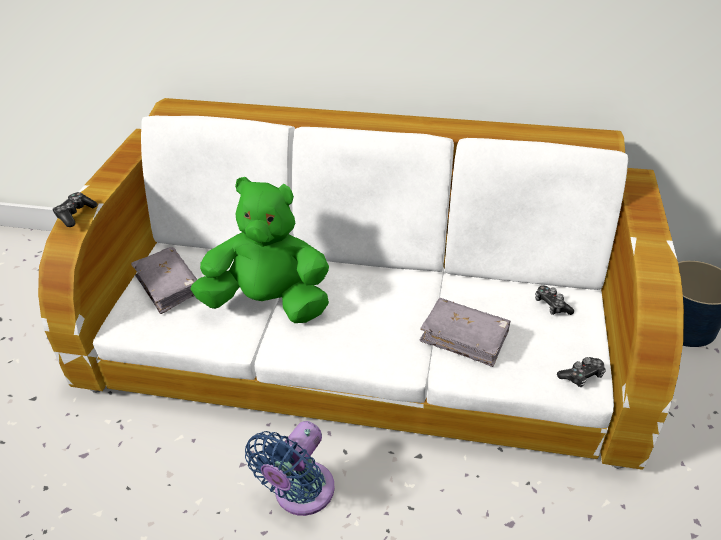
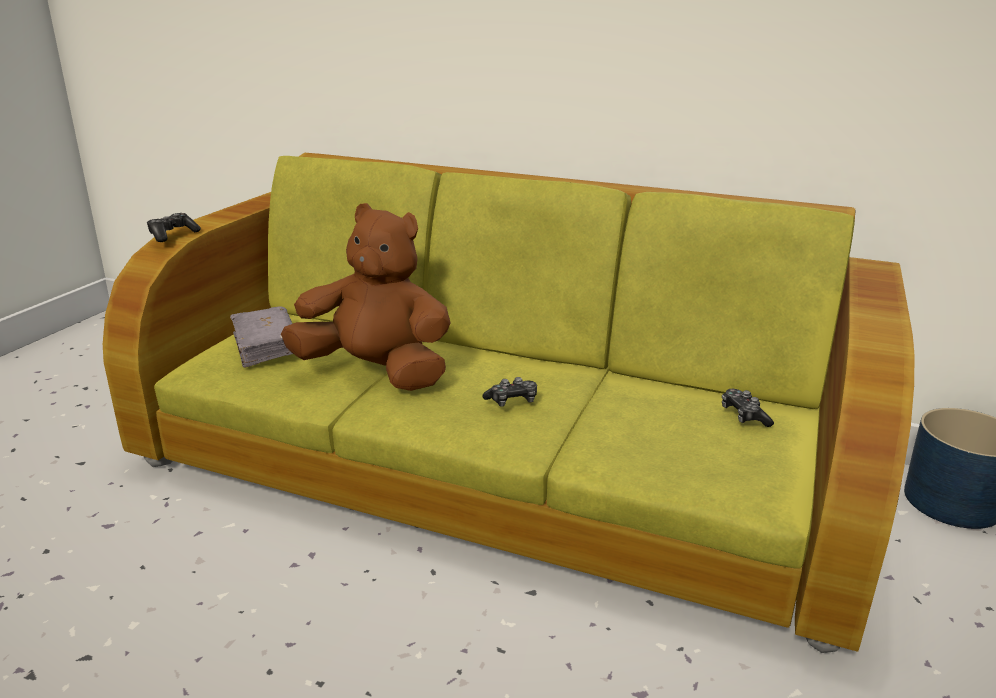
camera: 10 degrees right, 15 degrees down
white sofa [38,98,684,470] -> green sofa [103,153,914,653]
green plush toy [191,177,329,323] -> brown plush toy [281,203,451,391]
blue fan [245,421,335,516] -> none
grey book [420,298,511,367] -> none
game controller [557,357,606,387] -> game controller moved to [483,377,537,406]

